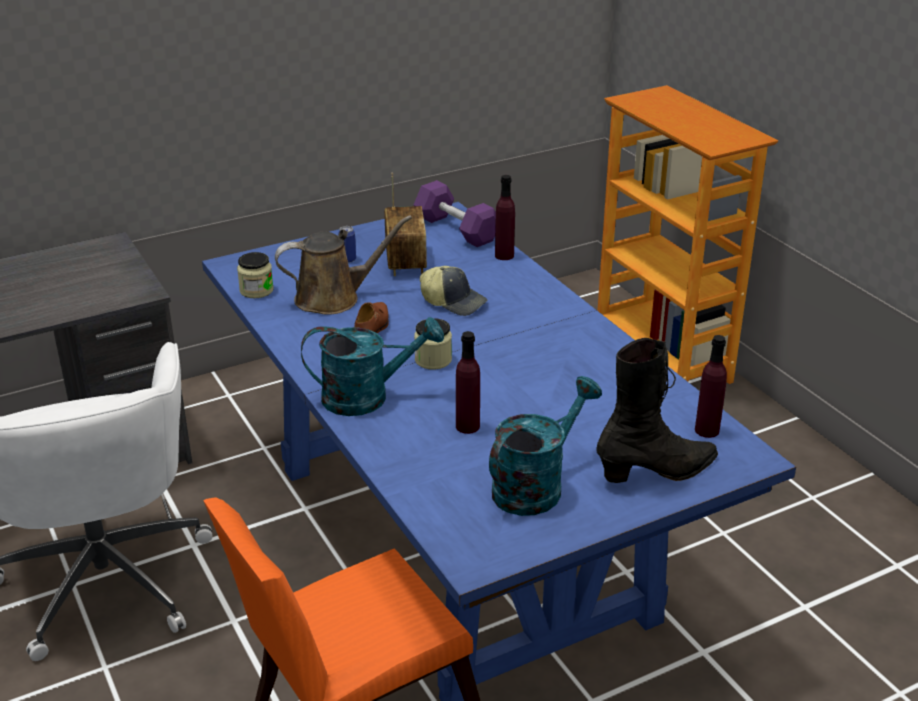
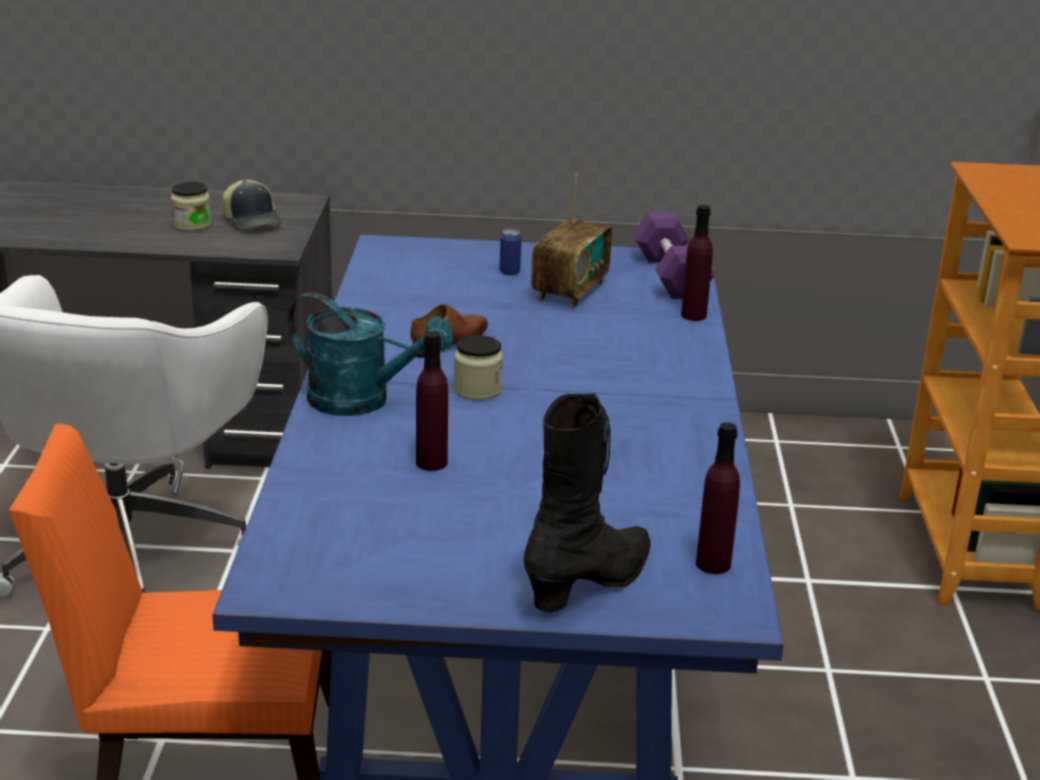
camera: 30 degrees right, 5 degrees down
jar [237,252,274,298] -> jar moved to [171,182,211,231]
brown watering can [275,215,412,315] -> none
cap [420,266,488,316] -> cap moved to [222,179,281,232]
turquoise watering can [489,376,602,516] -> none
black boot [596,338,718,483] -> black boot turned 60 degrees counterclockwise [524,393,650,613]

